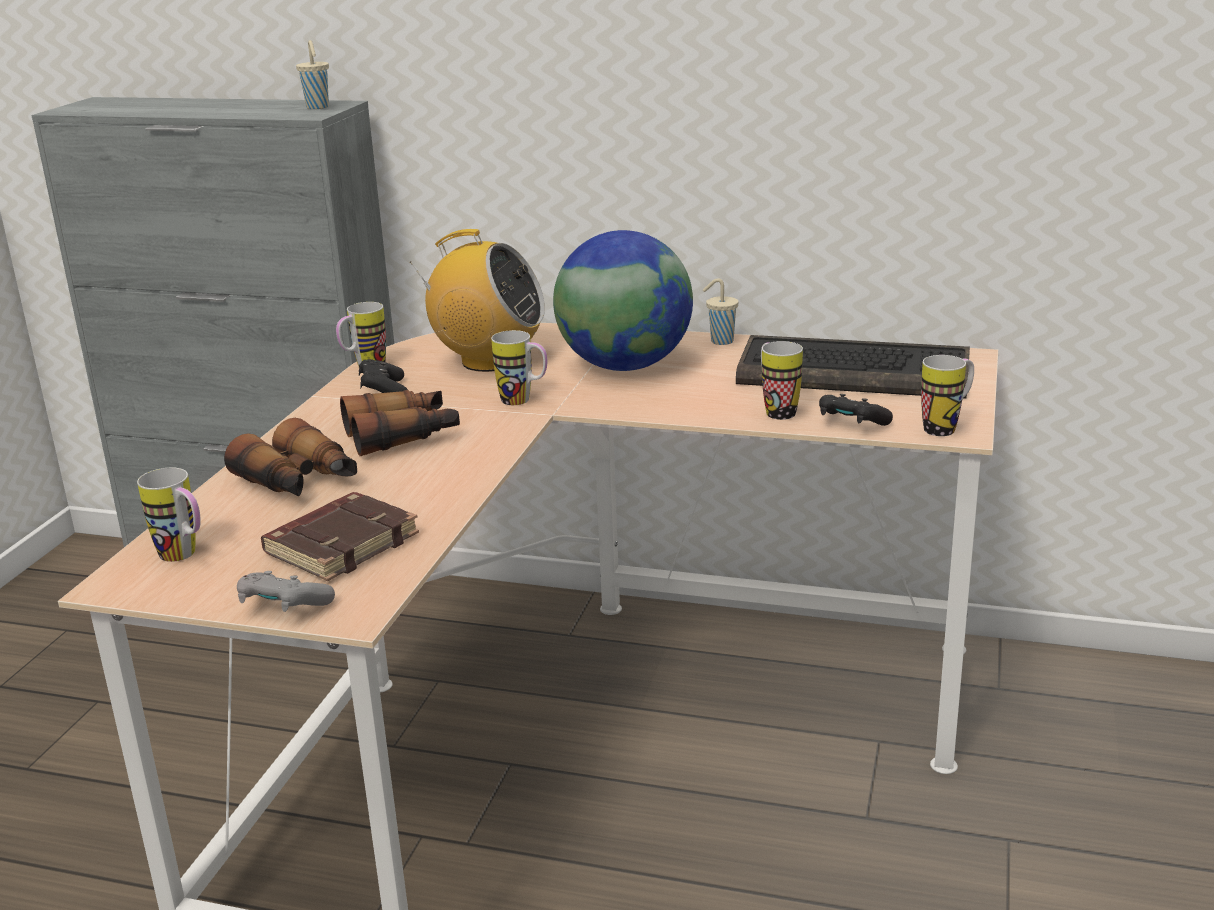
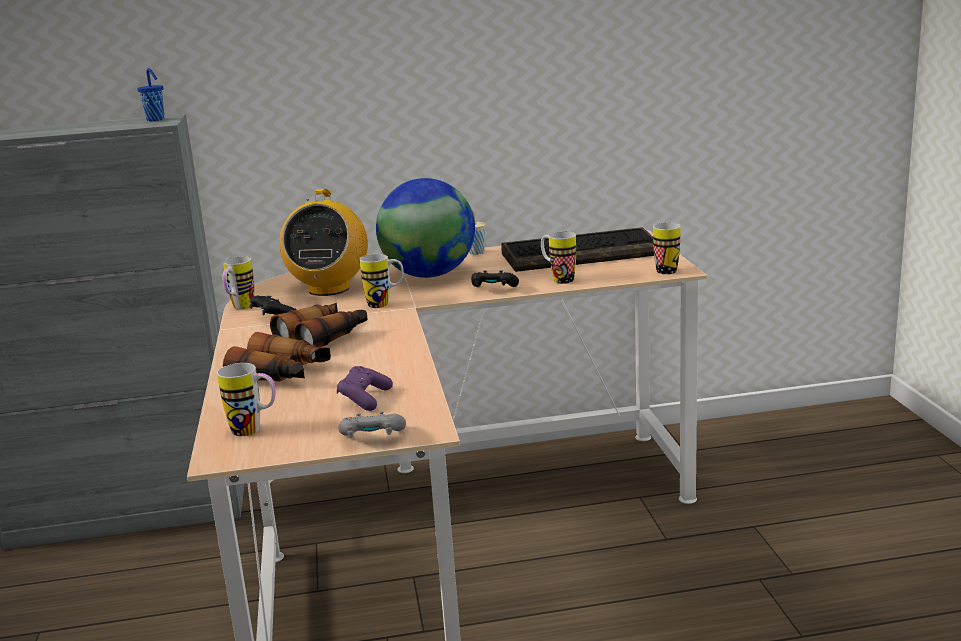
camera: 25 degrees left, 5 degrees down
brown book [261,492,419,581] -> purple game controller [337,366,393,411]
beige cup [296,40,329,109] -> blue cup [137,68,165,121]
radio [409,229,545,372] -> radio turned 105 degrees clockwise [279,189,368,296]
black game controller [819,394,893,426] -> black game controller moved to [471,270,519,287]

